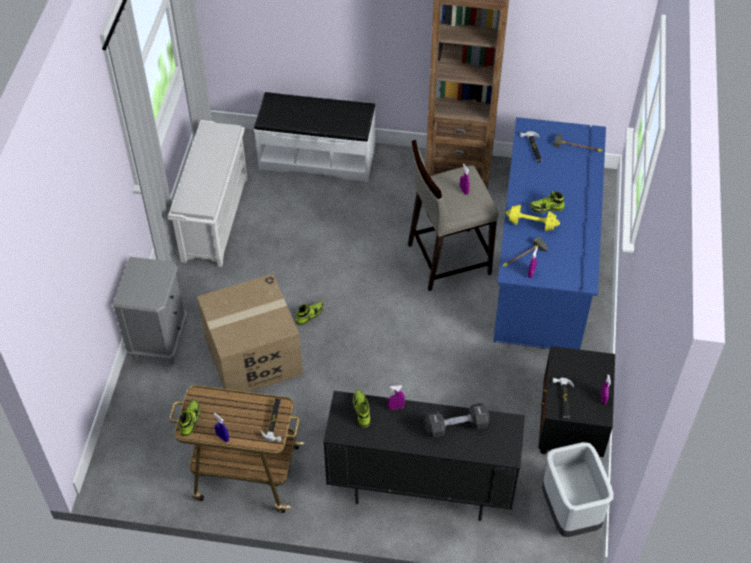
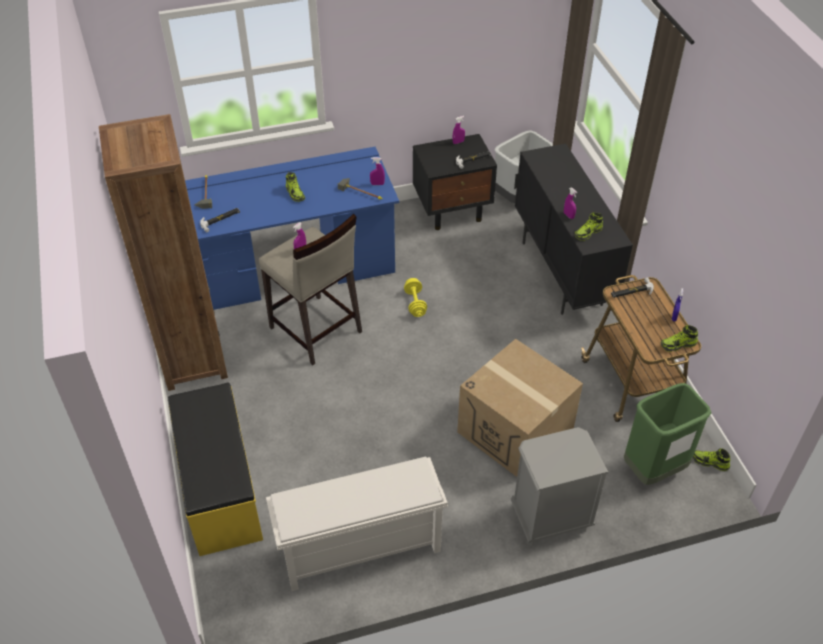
camera: 115 degrees left, 5 degrees down
white bench [254,92,376,182] -> yellow bench [168,383,263,556]
shoe [296,301,324,325] -> shoe moved to [693,448,730,471]
black dumbbell [425,403,489,438] -> none
yellow dumbbell [506,205,560,231] -> yellow dumbbell moved to [404,278,427,317]
none -> green trash can [624,383,711,485]

